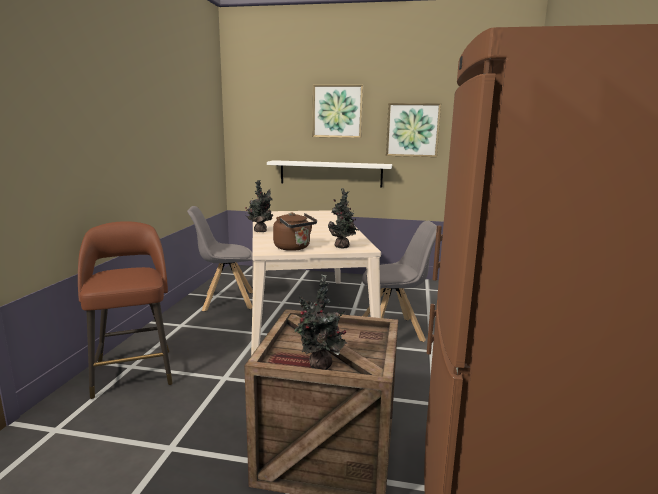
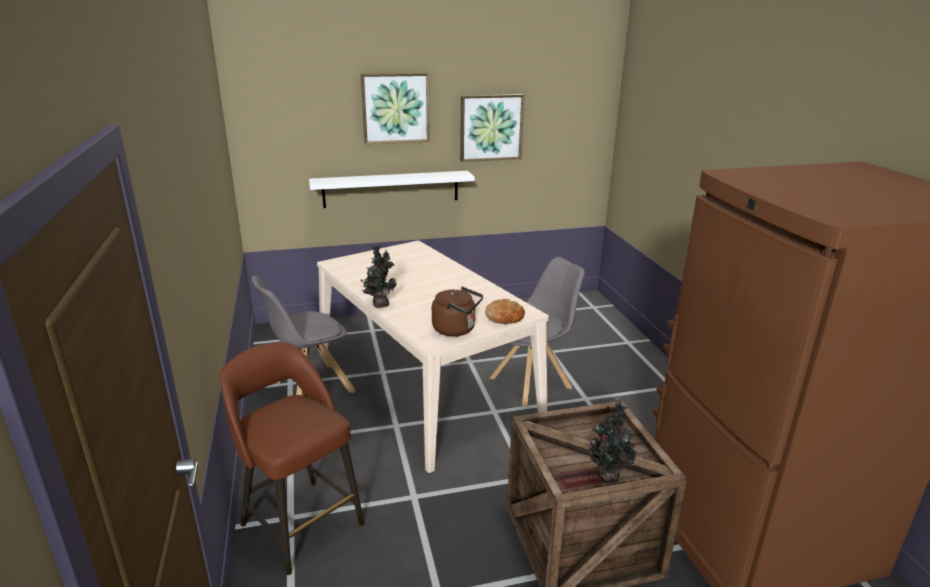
camera: 25 degrees left, 10 degrees up
potted plant [328,188,359,248] -> bread [485,299,525,324]

